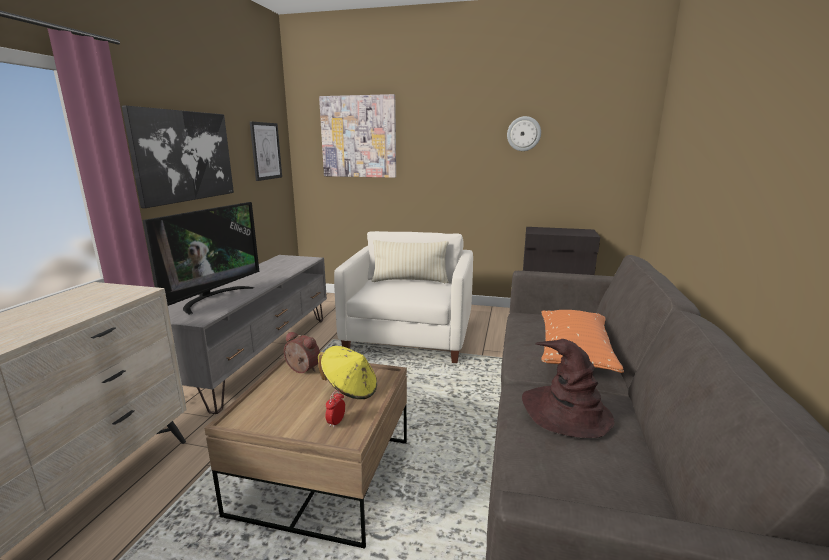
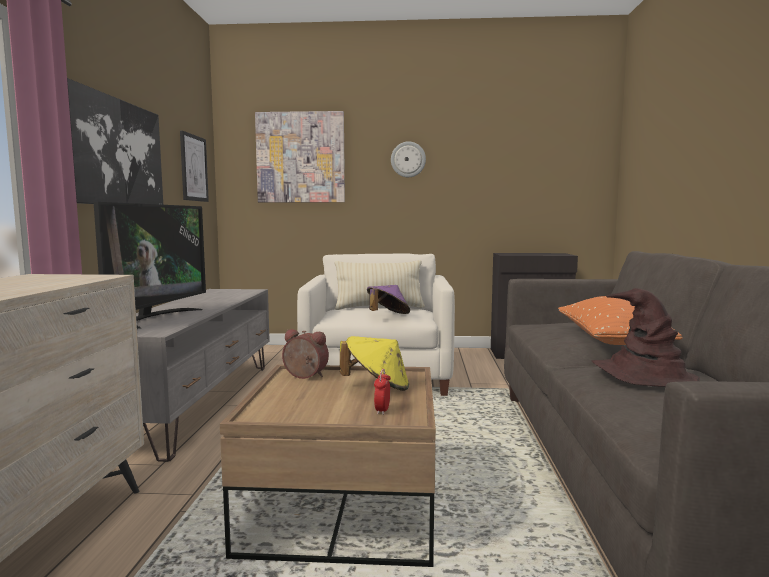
camera: 10 degrees left, 10 degrees down
wall clock [507,116,541,151] -> wall clock moved to [391,141,426,177]
none -> purple hat [367,285,410,314]

